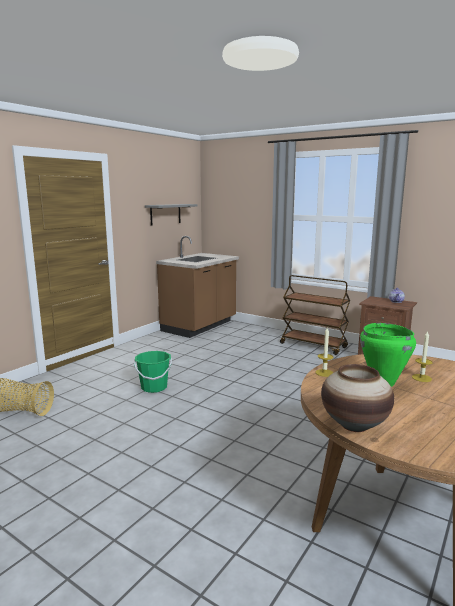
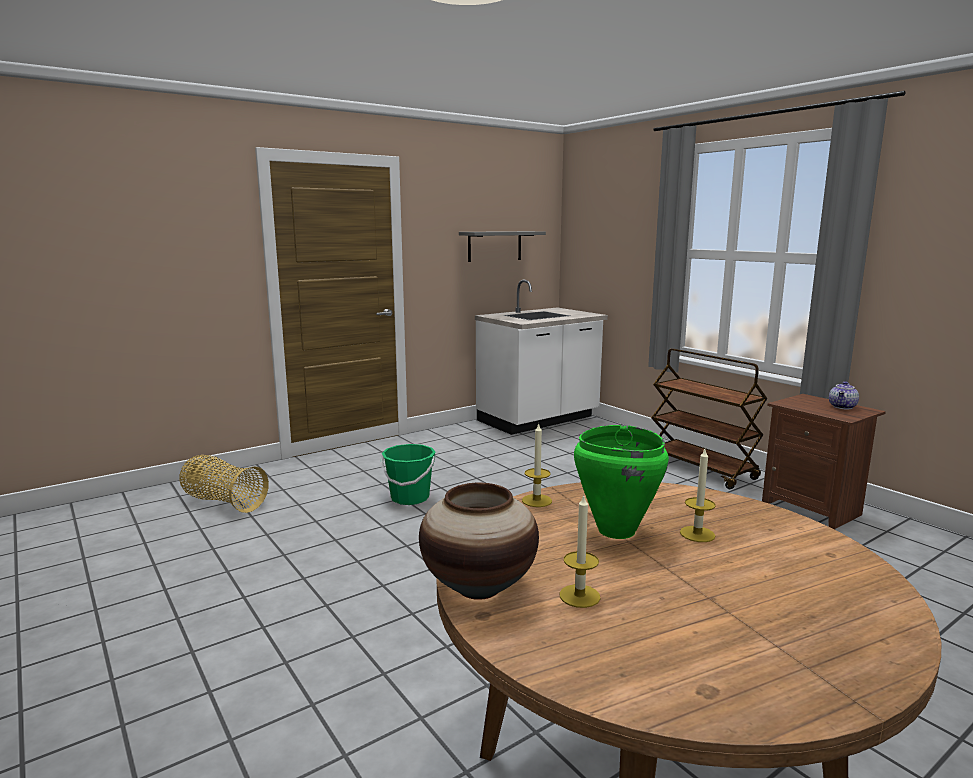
camera: 20 degrees right, 0 degrees up
brown counter [156,236,239,338] -> white counter [475,280,608,435]
none -> candle [560,496,600,608]

